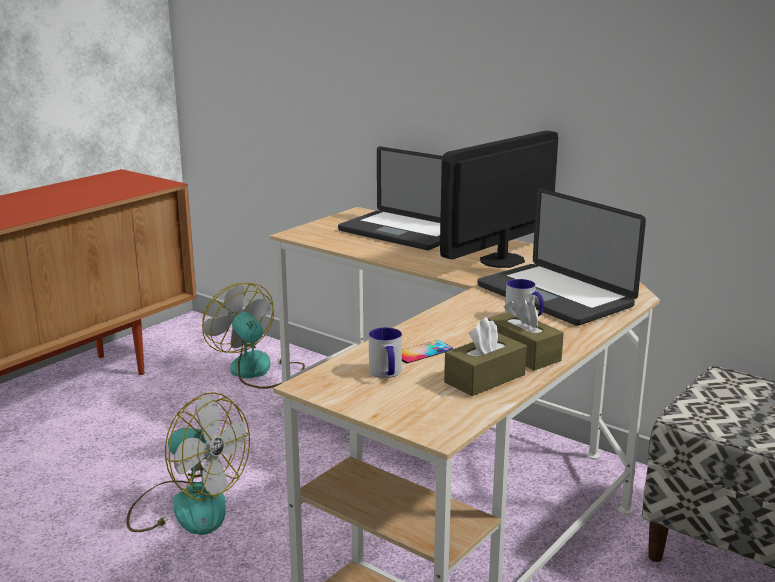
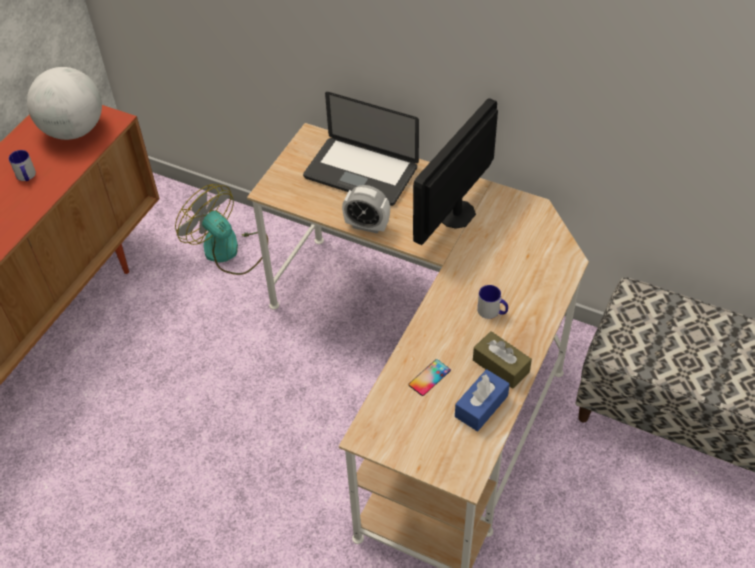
camera: 10 degrees left, 30 degrees up
fan [126,392,250,535] -> none
mug [369,327,402,378] -> mug moved to [9,150,36,181]
brown tissue box [444,317,527,396] -> blue tissue box [455,369,510,431]
laptop [477,188,646,326] -> none
none -> globe [27,67,102,140]
none -> alarm clock [342,185,390,234]

